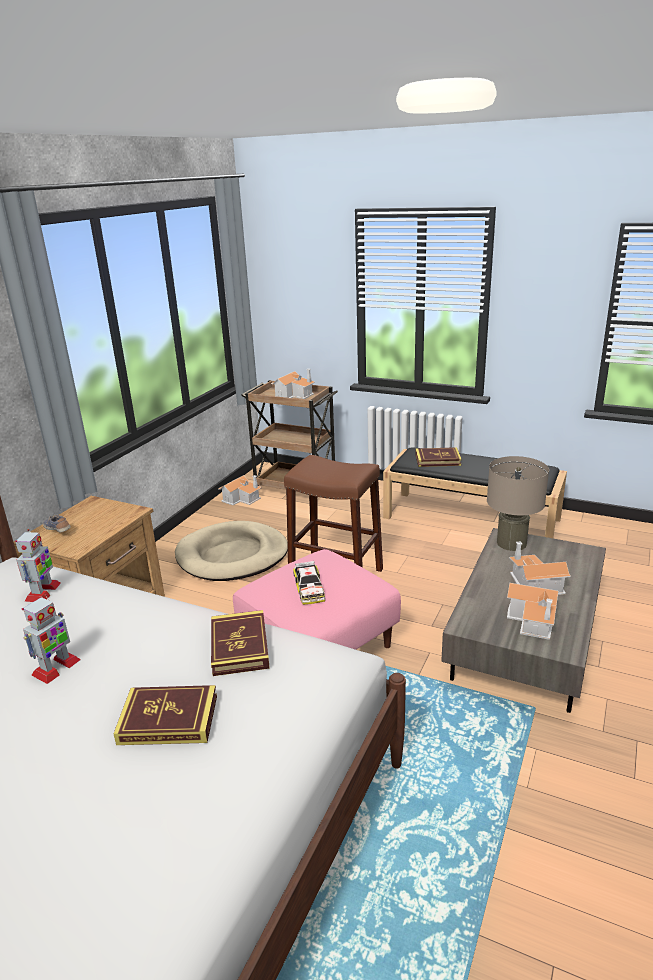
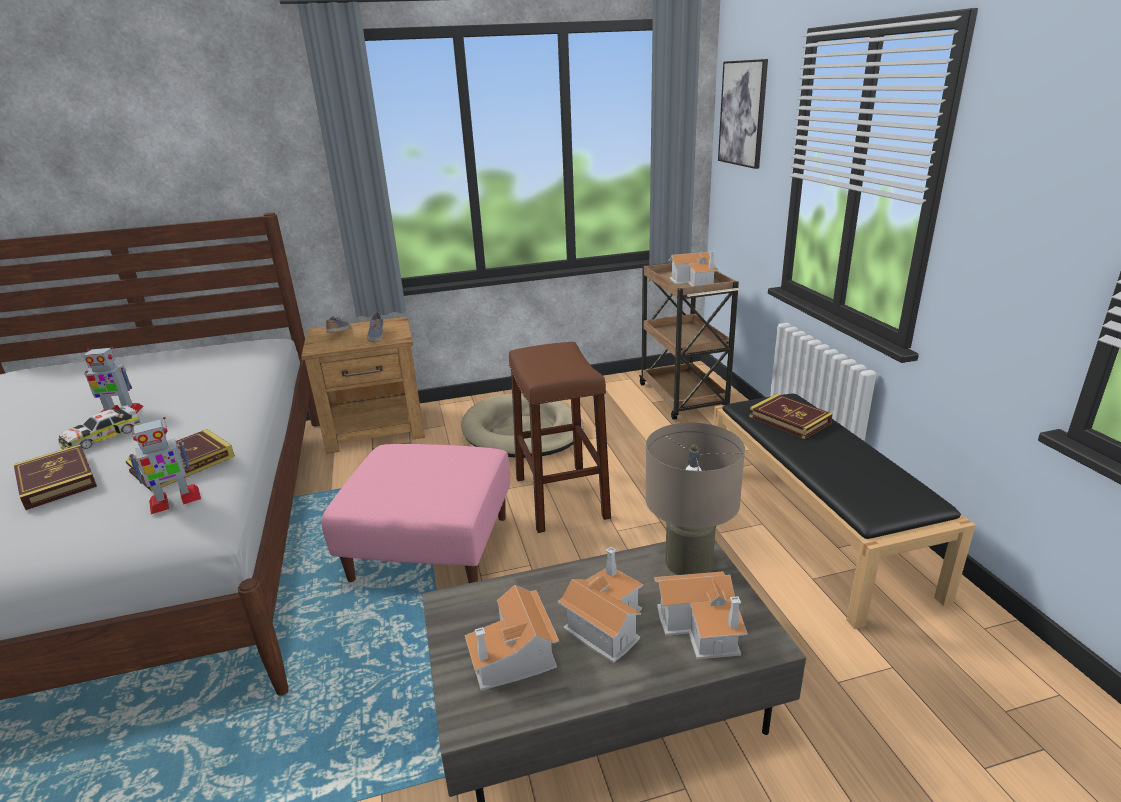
camera: 50 degrees right, 0 degrees up
toy robot [15,529,61,602] -> toy robot moved to [128,417,201,514]
toy house [218,475,262,505] -> toy house moved to [654,571,748,659]
toy car [293,561,325,605] -> toy car moved to [58,404,140,450]
none -> shoe [367,312,383,342]
none -> picture [718,59,768,169]

